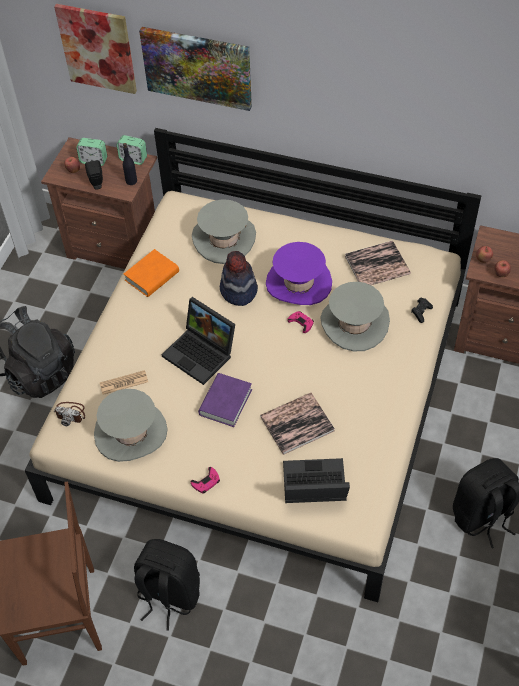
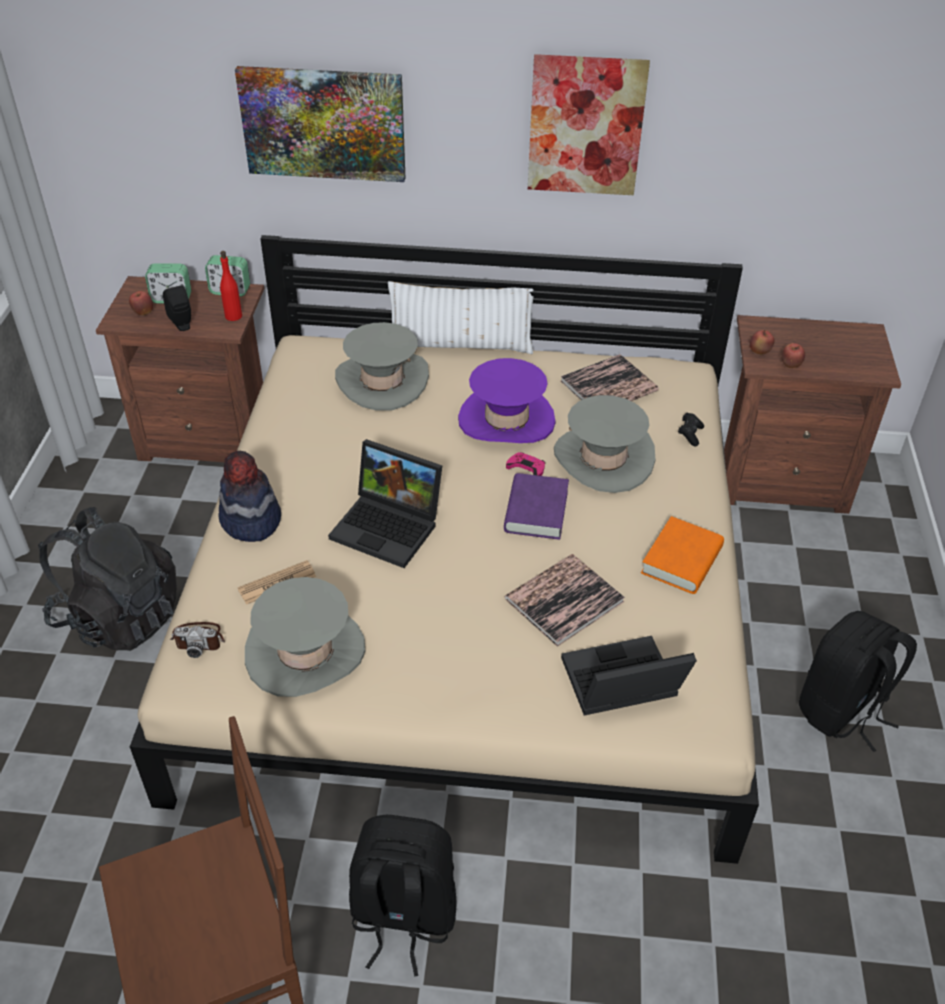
camera: 15 degrees left, 10 degrees down
picture [54,4,137,94] -> picture moved to [528,54,650,195]
black bottle [123,143,137,185] -> red bottle [220,251,242,321]
orange book [124,249,179,297] -> orange book moved to [641,516,724,594]
pink game controller [191,467,220,494] -> none
purple book [198,373,252,427] -> purple book moved to [504,473,569,540]
hat [220,251,258,306] -> hat moved to [218,451,281,542]
none -> white pillow [388,281,534,354]

